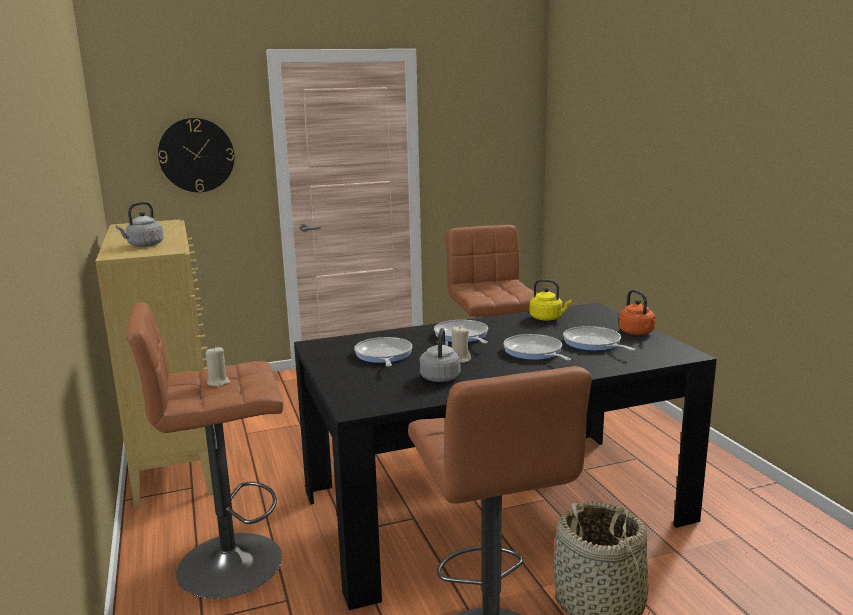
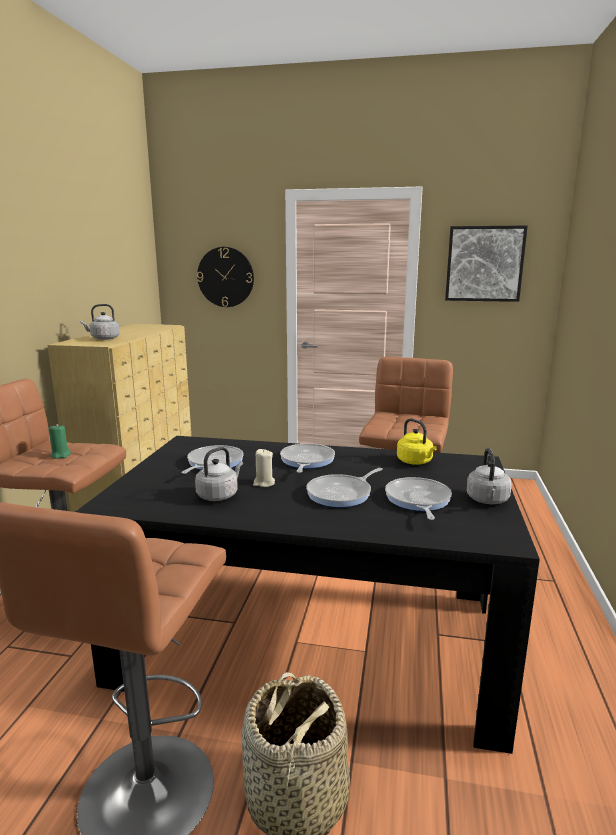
camera: 30 degrees right, 0 degrees up
beige candle [205,346,230,387] -> green candle [49,424,71,459]
frying pan [503,334,571,361] -> frying pan turned 135 degrees counterclockwise [306,468,383,508]
orange kettle [618,290,656,335] -> grey kettle [466,448,512,504]
none -> picture [445,226,528,302]

